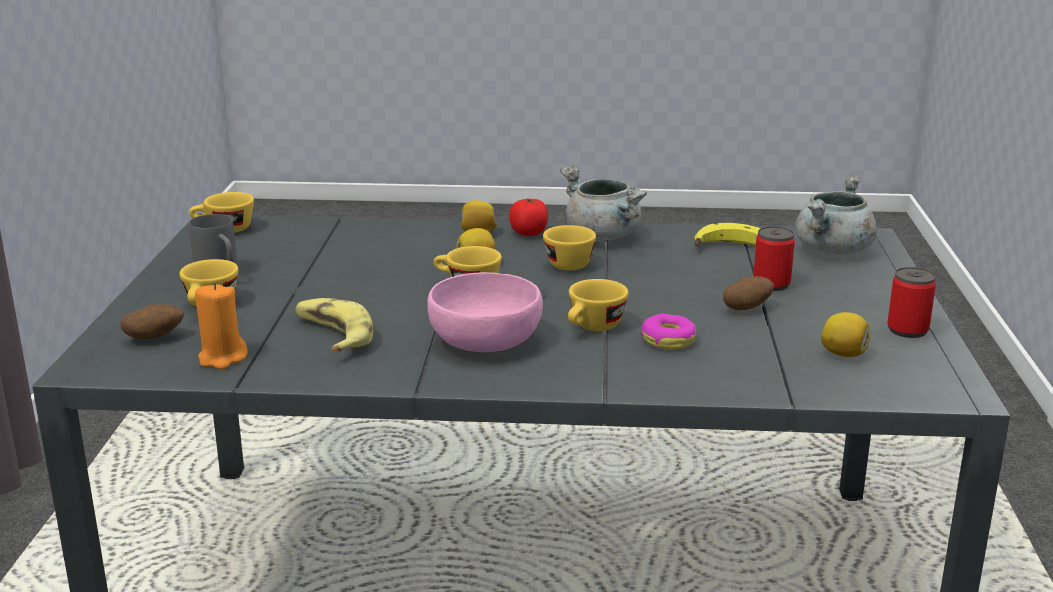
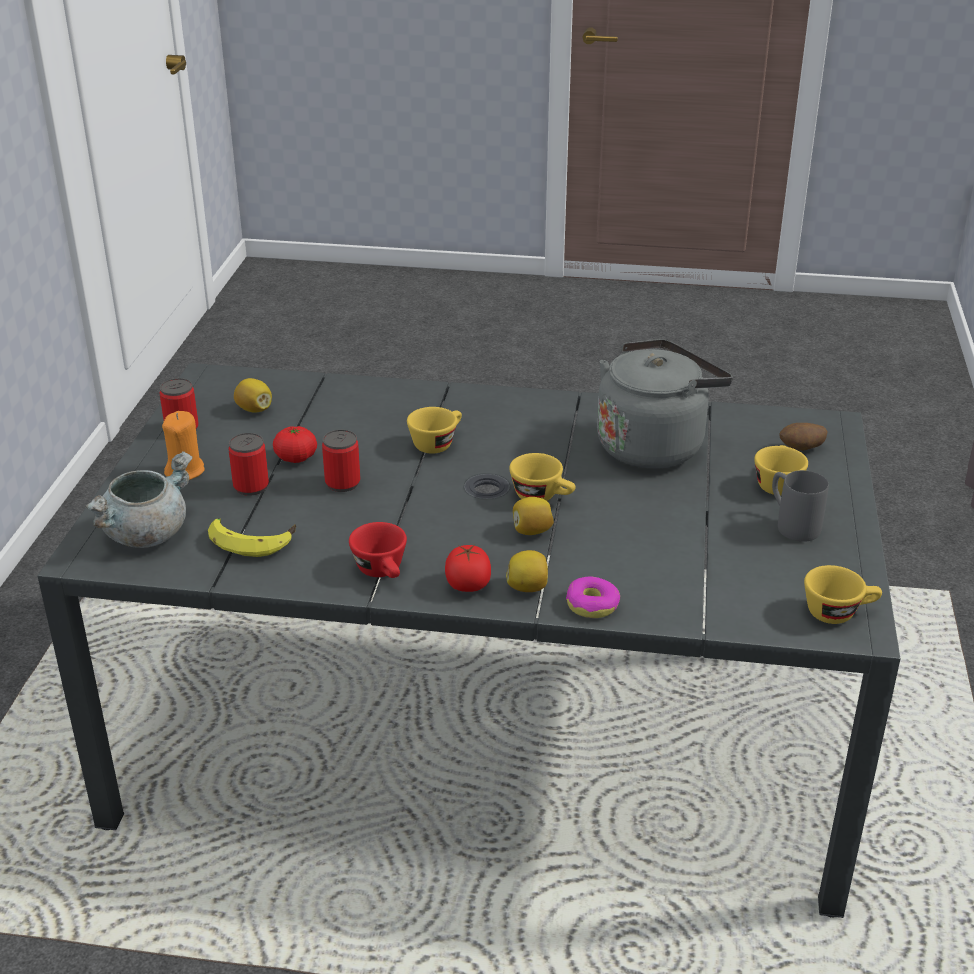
camera: 175 degrees left, 10 degrees up
orange candle [195,282,248,369] -> orange candle moved to [162,411,205,480]
banana [294,298,373,352] -> grey kettle [597,339,733,469]
pink bowl [427,272,543,352] -> none
yellow cup [543,225,596,270] -> none
grey cooking pot [560,166,647,241] -> red cup [349,522,407,578]
donut [641,314,696,349] -> donut moved to [566,577,620,618]
potato [723,276,774,310] -> tomato [273,426,317,463]
none -> can [322,430,360,492]

